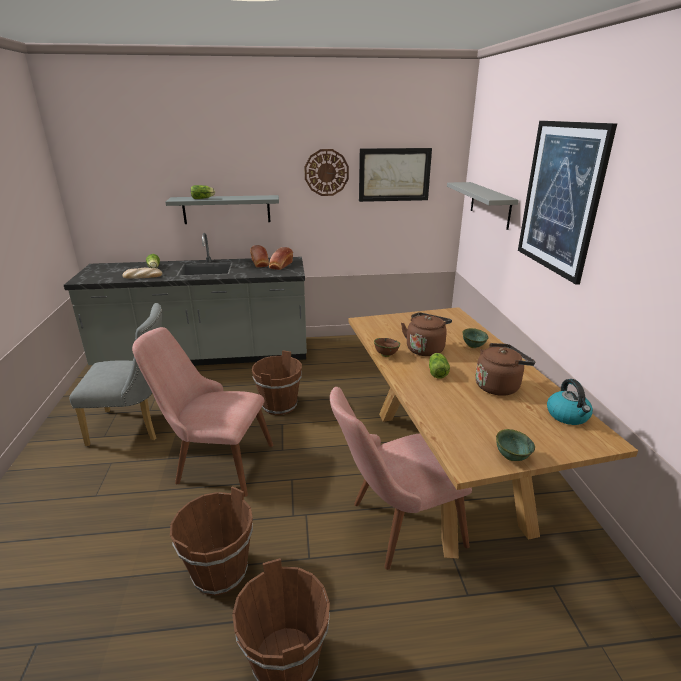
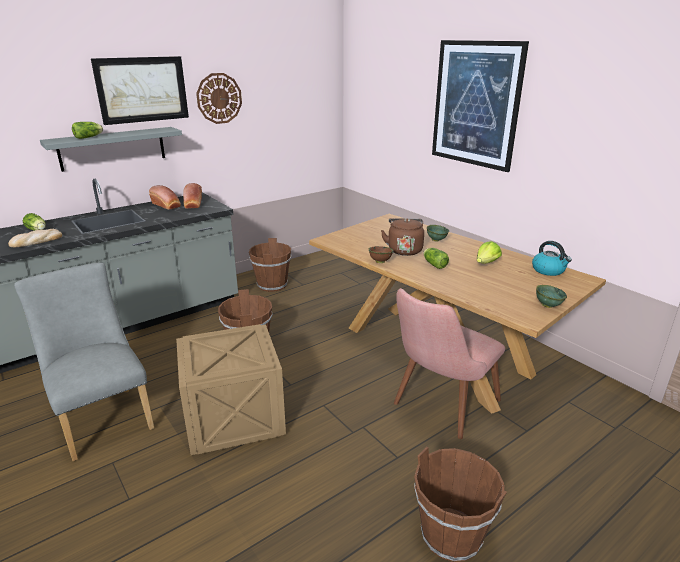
camera: 30 degrees left, 0 degrees up
grey chair [69,303,162,446] -> grey chair turned 90 degrees counterclockwise [14,263,154,461]
pink chair [132,327,273,497] -> crate [176,324,286,455]
brown bucket [170,486,253,595] -> brown bucket moved to [249,238,292,292]
picture [359,148,432,202] -> picture moved to [91,56,189,125]
grey shelf [447,182,519,230] -> none
brown kettle [475,343,535,396] -> lettuce [477,241,502,264]

